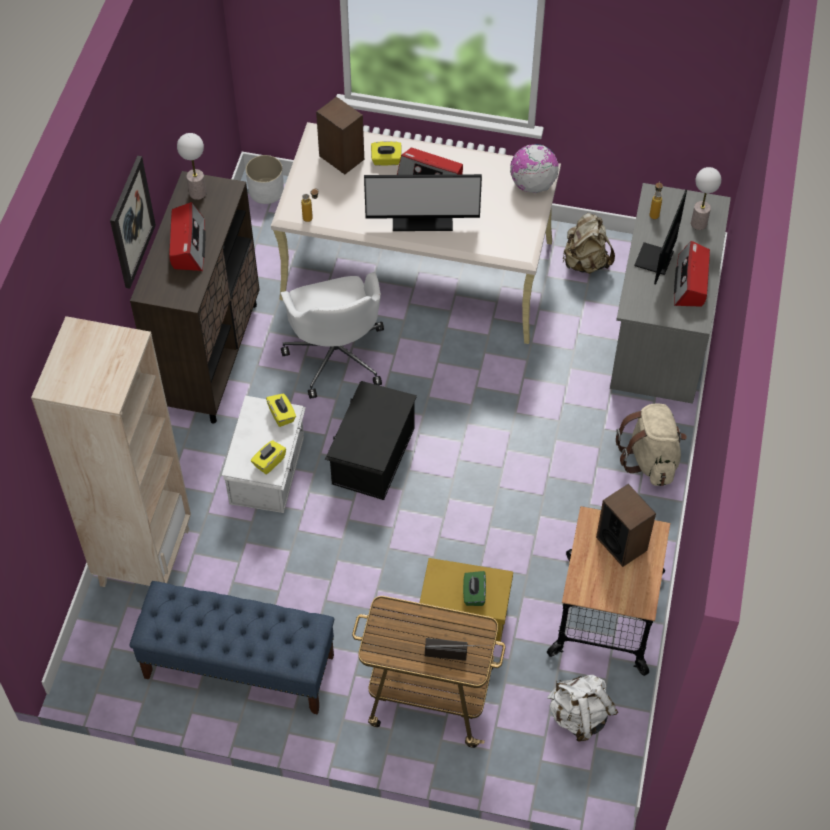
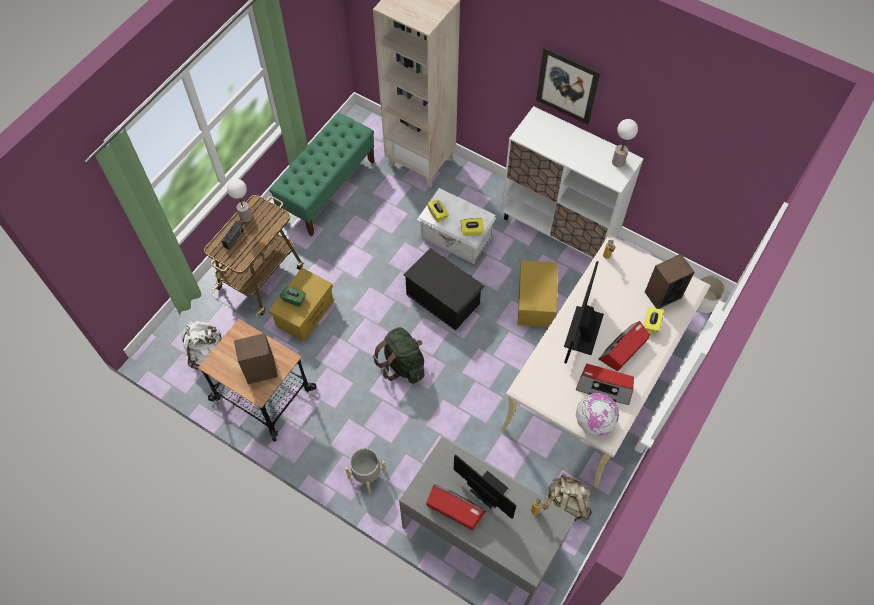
camera: 110 degrees right, 5 degrees up
brown cabinet [130,171,260,424] -> white cabinet [501,106,644,259]
blue bench [130,581,334,715] -> green bench [269,113,375,236]
radio [169,202,206,271] -> radio moved to [576,364,634,405]
white office chair [281,272,384,399] -> yellow storage box [518,260,558,327]
beige backpack [616,403,687,486] -> grey planter [345,447,386,494]
table lamp [691,167,721,230] -> table lamp moved to [227,179,252,222]
none -> green backpack [373,327,424,384]

